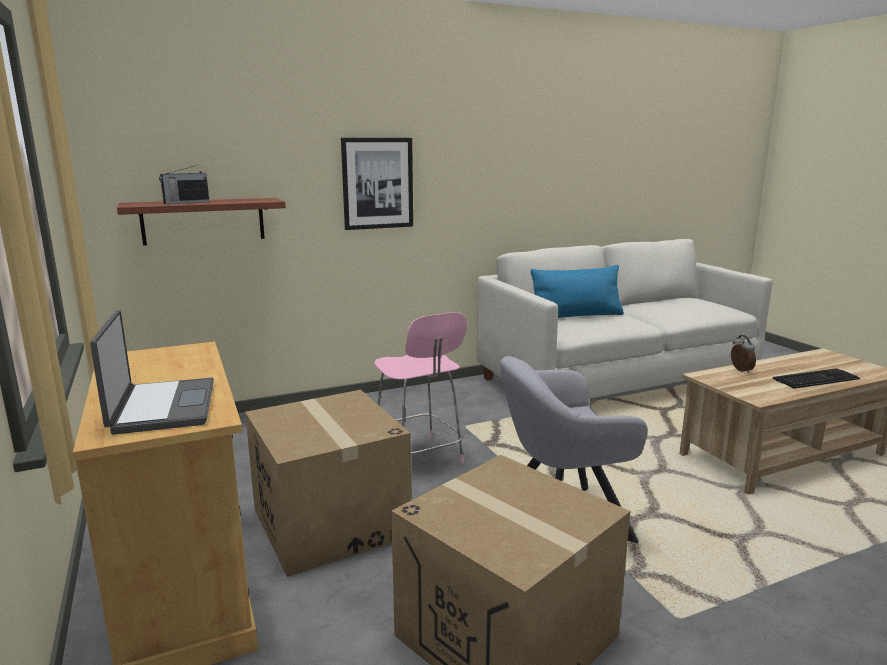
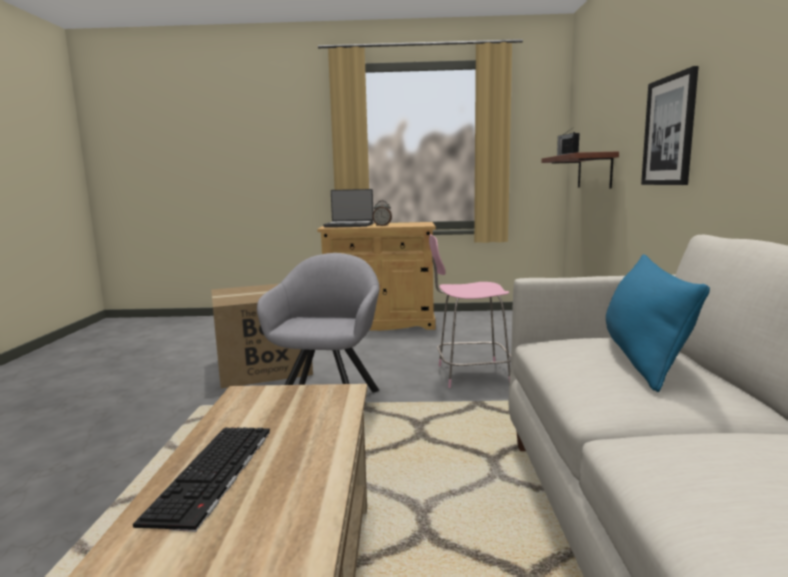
camera: 115 degrees right, 5 degrees down
cardboard box [245,390,412,577] -> none
alarm clock [731,335,756,373] -> alarm clock moved to [372,201,392,226]

